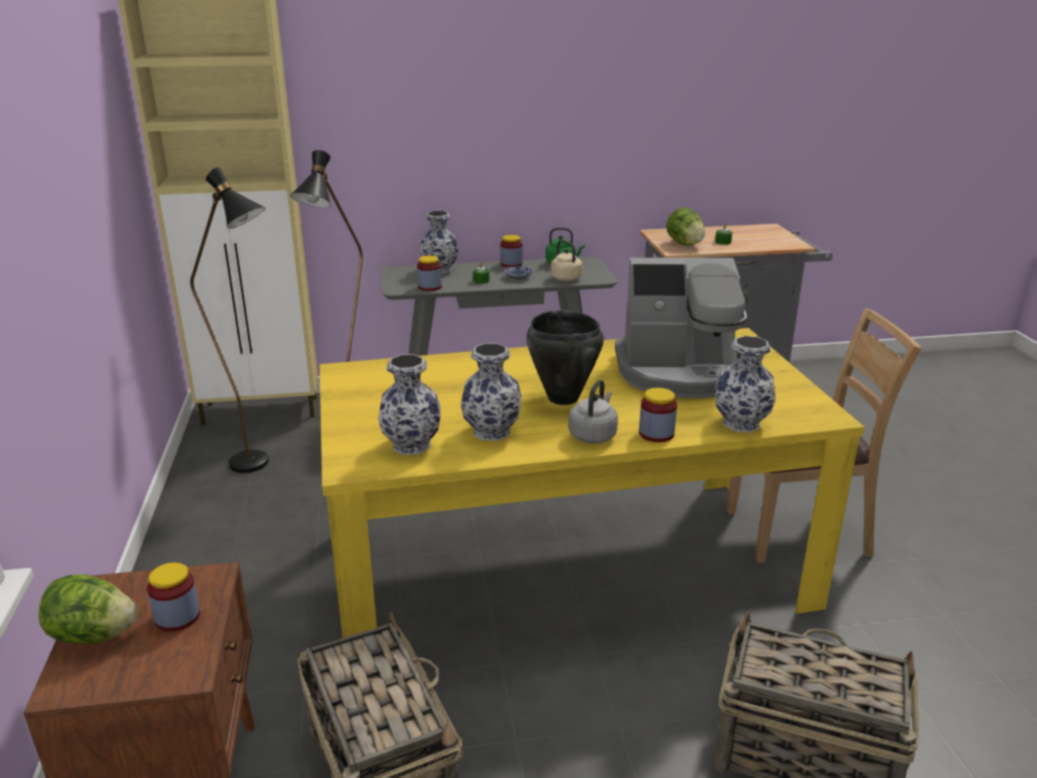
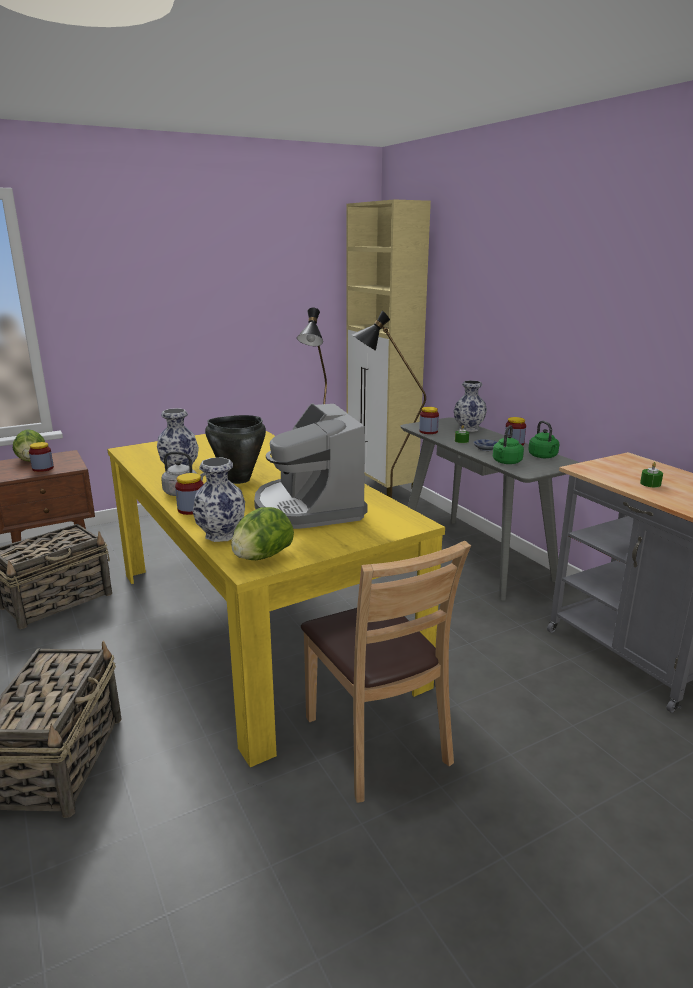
camera: 70 degrees right, 5 degrees down
vase [378,354,440,455] -> none
beige kettle [551,240,584,281] -> green kettle [493,425,524,464]
lettuce [666,207,705,246] -> lettuce moved to [231,507,294,560]

